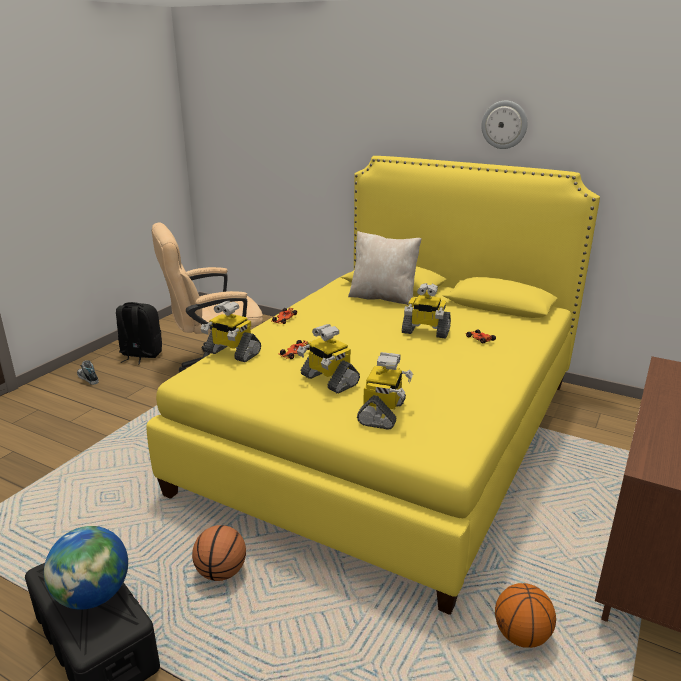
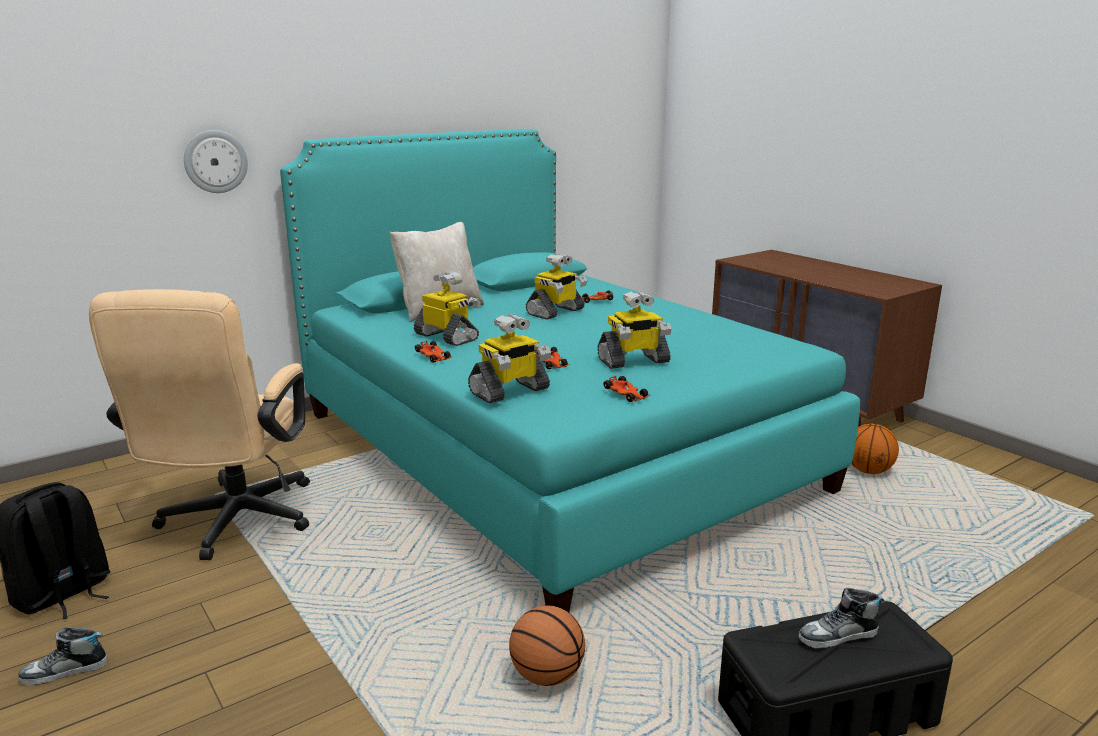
camera: 65 degrees left, 5 degrees down
globe [44,526,128,610] -> shoe [798,588,884,648]
yellow bed [146,156,600,615] -> turquoise bed [280,129,860,612]
basketball [192,525,246,581] -> basketball moved to [509,605,585,686]
toy robot [357,352,413,430] -> toy robot moved to [414,271,481,346]
wall clock [481,101,527,149] -> wall clock moved to [184,130,248,193]
none -> toy car [603,376,650,402]

